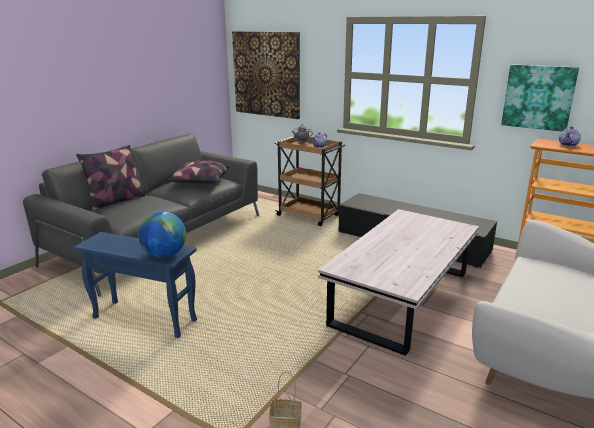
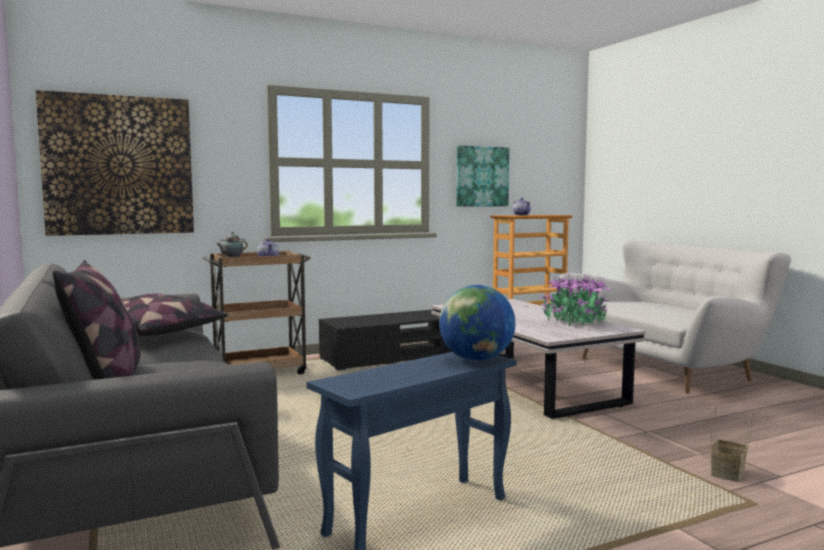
camera: 60 degrees left, 15 degrees down
none -> potted plant [540,272,610,326]

